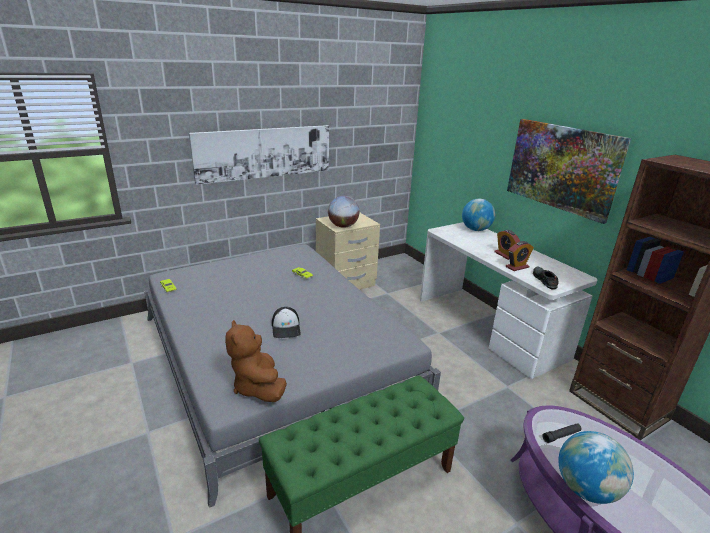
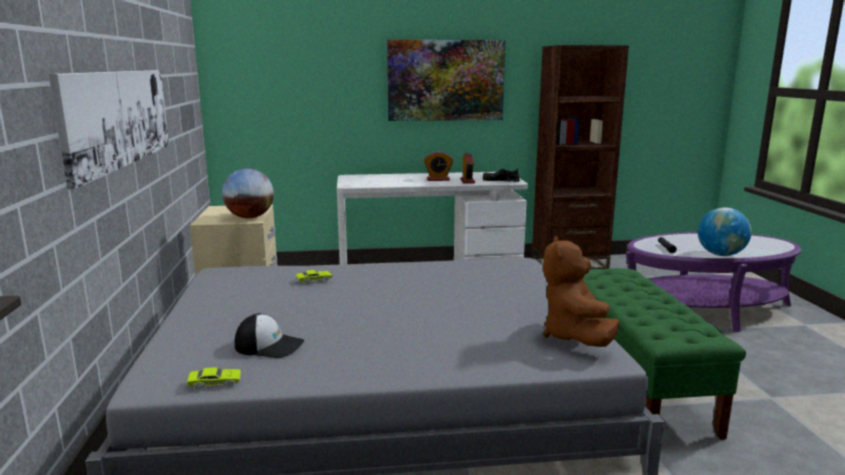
camera: 65 degrees left, 10 degrees down
brown plush toy [225,320,287,402] -> brown plush toy turned 90 degrees clockwise [543,236,619,347]
cap [272,307,301,338] -> cap moved to [235,313,304,358]
globe [462,199,495,231] -> none

